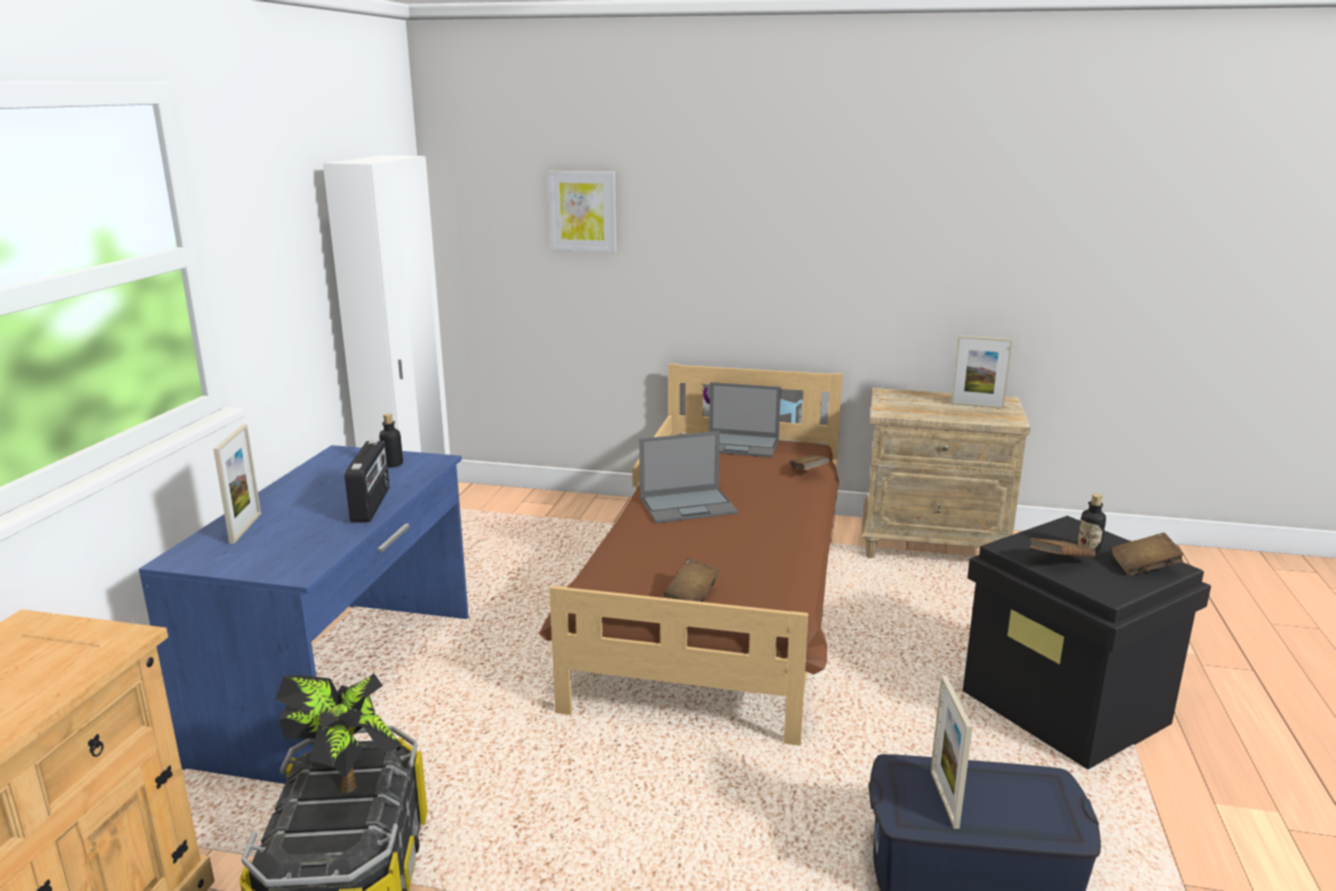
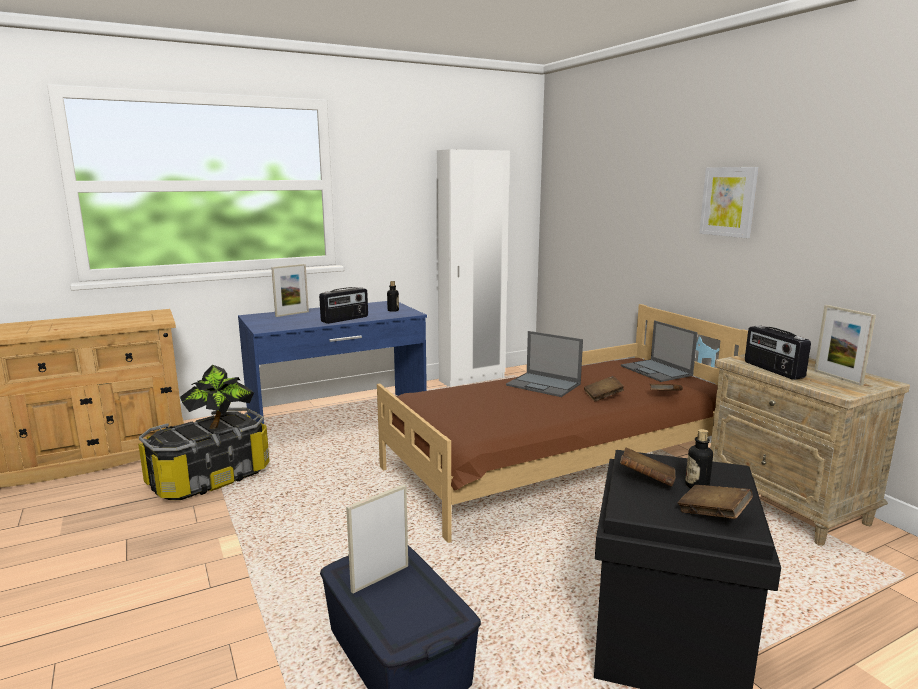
camera: 50 degrees right, 5 degrees down
picture [548,171,616,252] -> picture moved to [699,167,759,238]
brown book [664,558,720,602] -> brown book moved to [584,376,624,402]
none -> radio [745,325,811,380]

